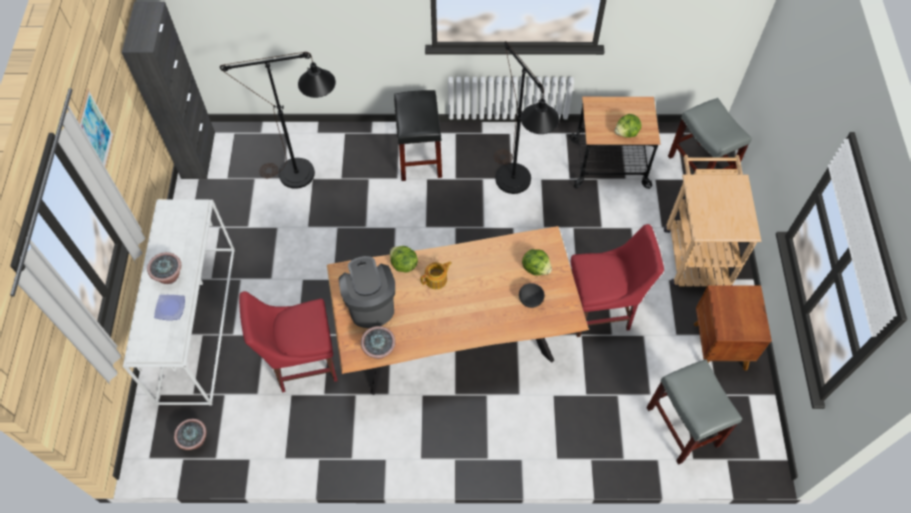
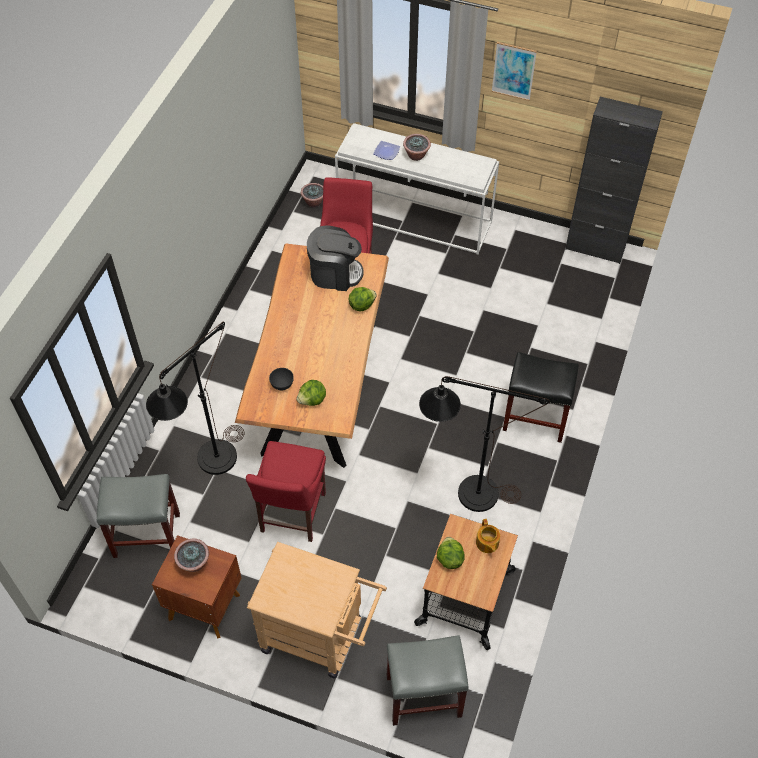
camera: 110 degrees right, 5 degrees down
black floor lamp [220,52,336,189] -> black floor lamp moved to [146,322,244,475]
potted plant [361,326,396,359] -> potted plant moved to [174,539,209,572]
teapot [420,261,452,289] -> teapot moved to [476,519,500,553]

